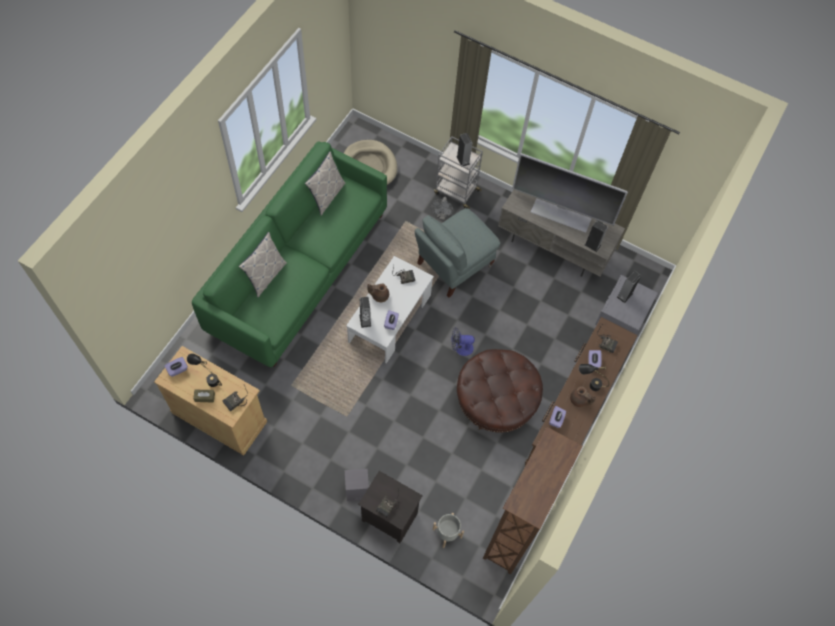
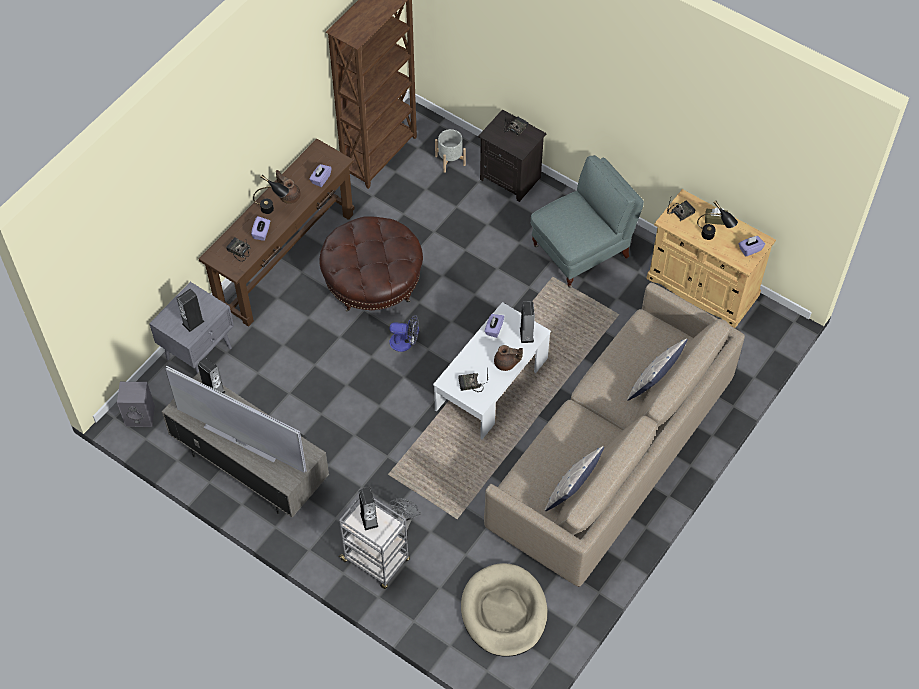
camera: 170 degrees left, 5 degrees down
green sofa [192,142,387,367] -> beige sofa [484,283,745,587]
grey speaker [345,469,369,501] -> grey speaker moved to [117,382,155,427]
grey armchair [415,208,500,297] -> grey armchair moved to [531,155,644,288]

